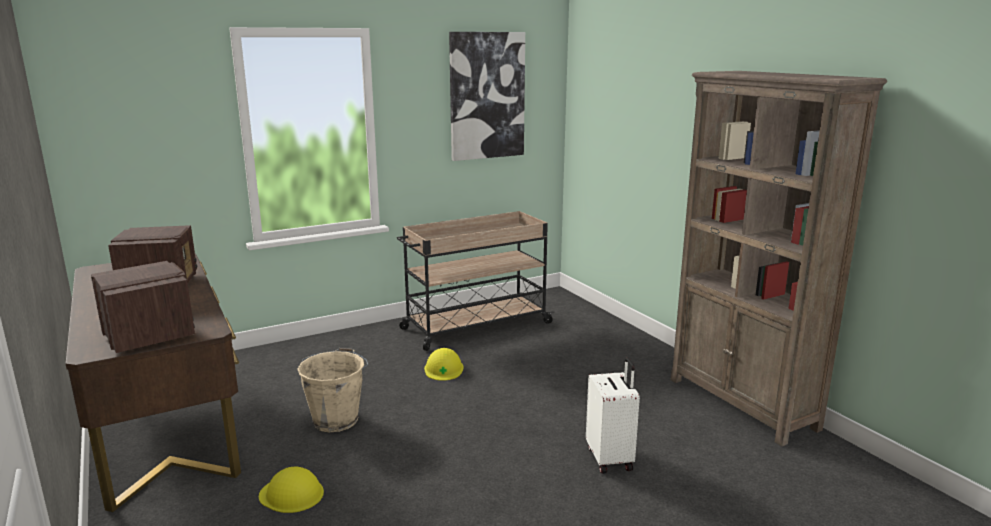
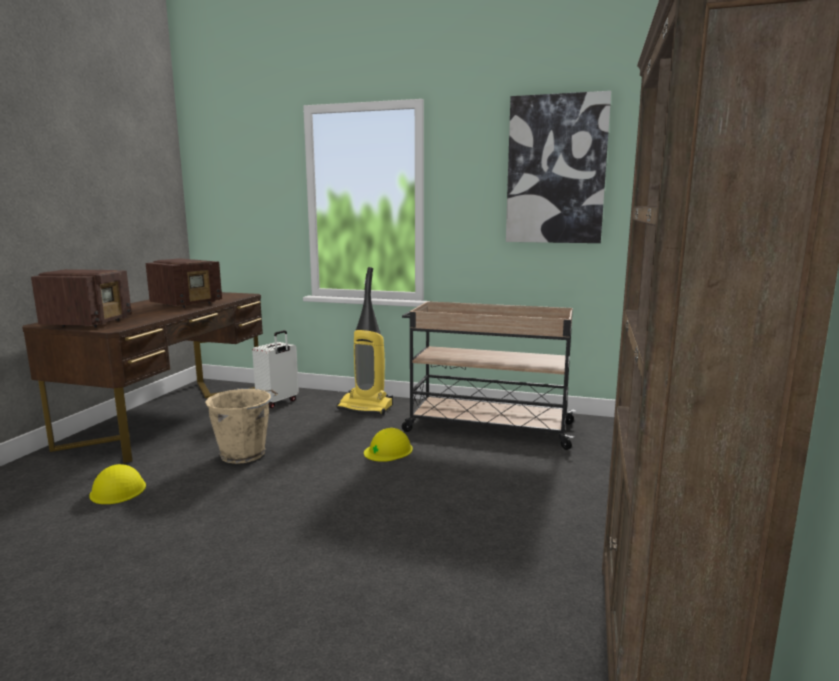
camera: 45 degrees right, 5 degrees down
white suitcase [586,357,640,474] -> white suitcase moved to [252,330,299,408]
none -> vacuum cleaner [337,267,393,415]

